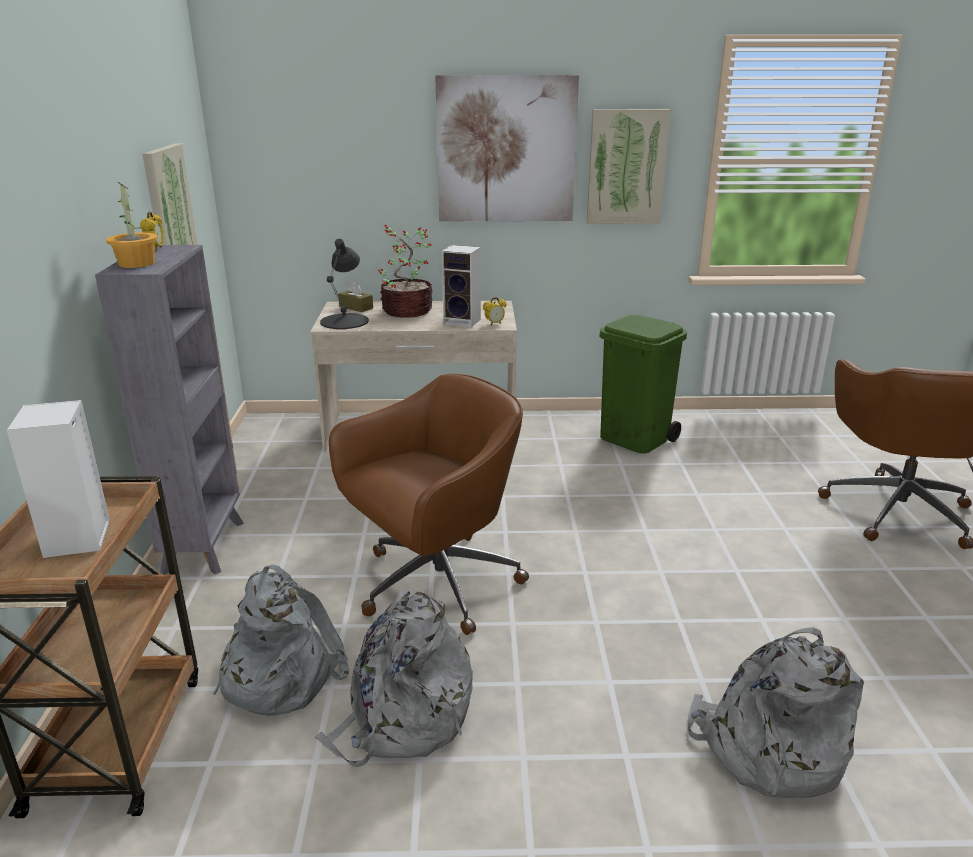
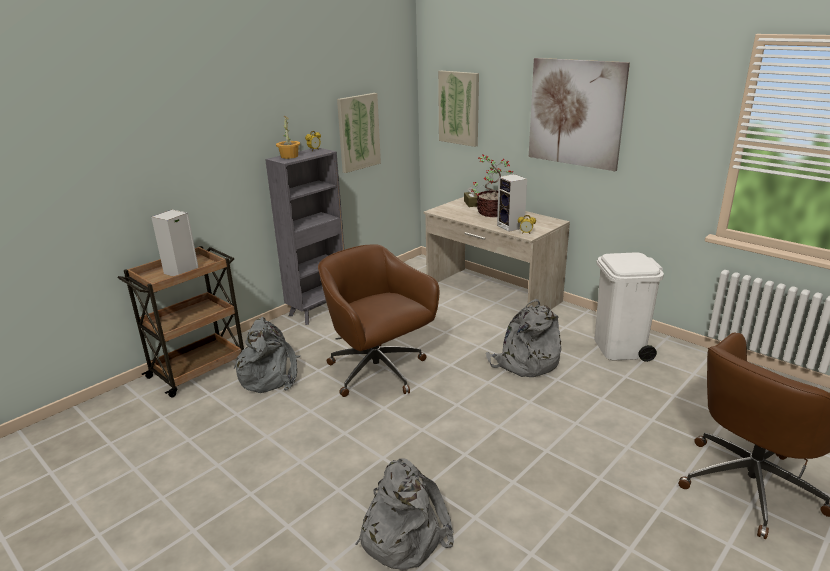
camera: 45 degrees right, 0 degrees up
grey backpack [315,587,473,767] -> grey backpack moved to [486,299,562,377]
black table lamp [320,239,369,329] -> none
brown office chair [329,374,529,635] -> brown office chair turned 135 degrees counterclockwise [318,244,439,397]
picture [587,109,671,224] -> picture moved to [438,71,479,147]
green trash can [599,315,687,453] -> white trash can [594,252,664,362]

